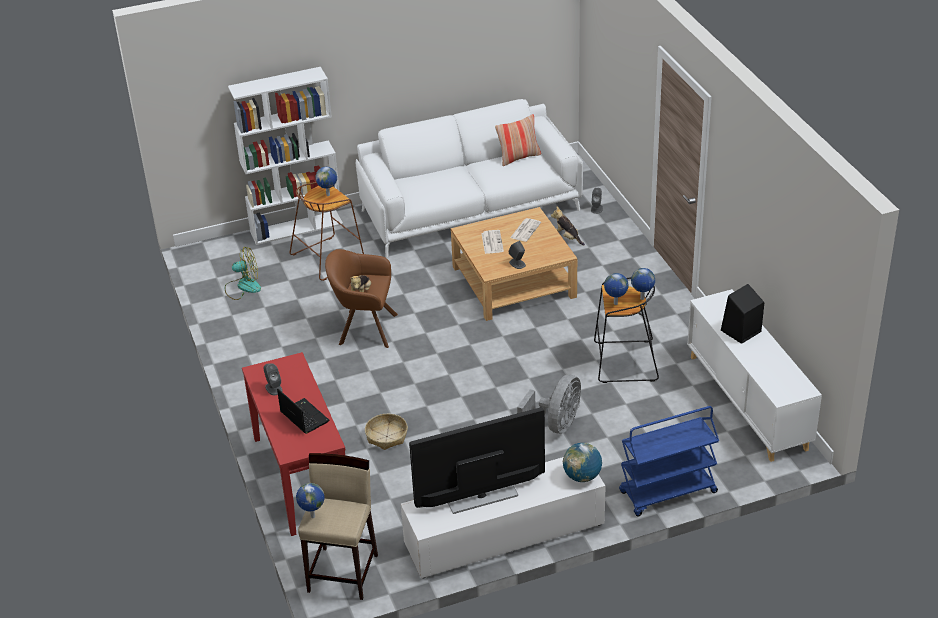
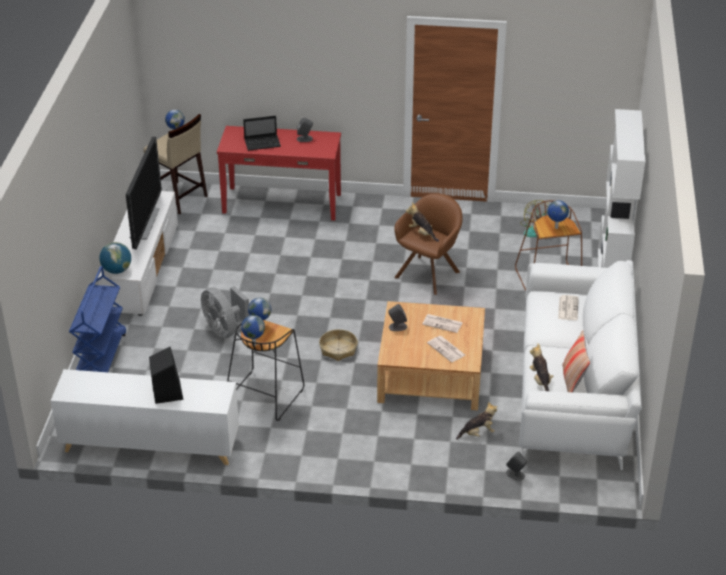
camera: 115 degrees right, 0 degrees up
basket [365,414,408,450] -> basket moved to [319,329,358,361]
none -> plush toy [530,344,553,391]
none -> newspaper [558,295,579,320]

